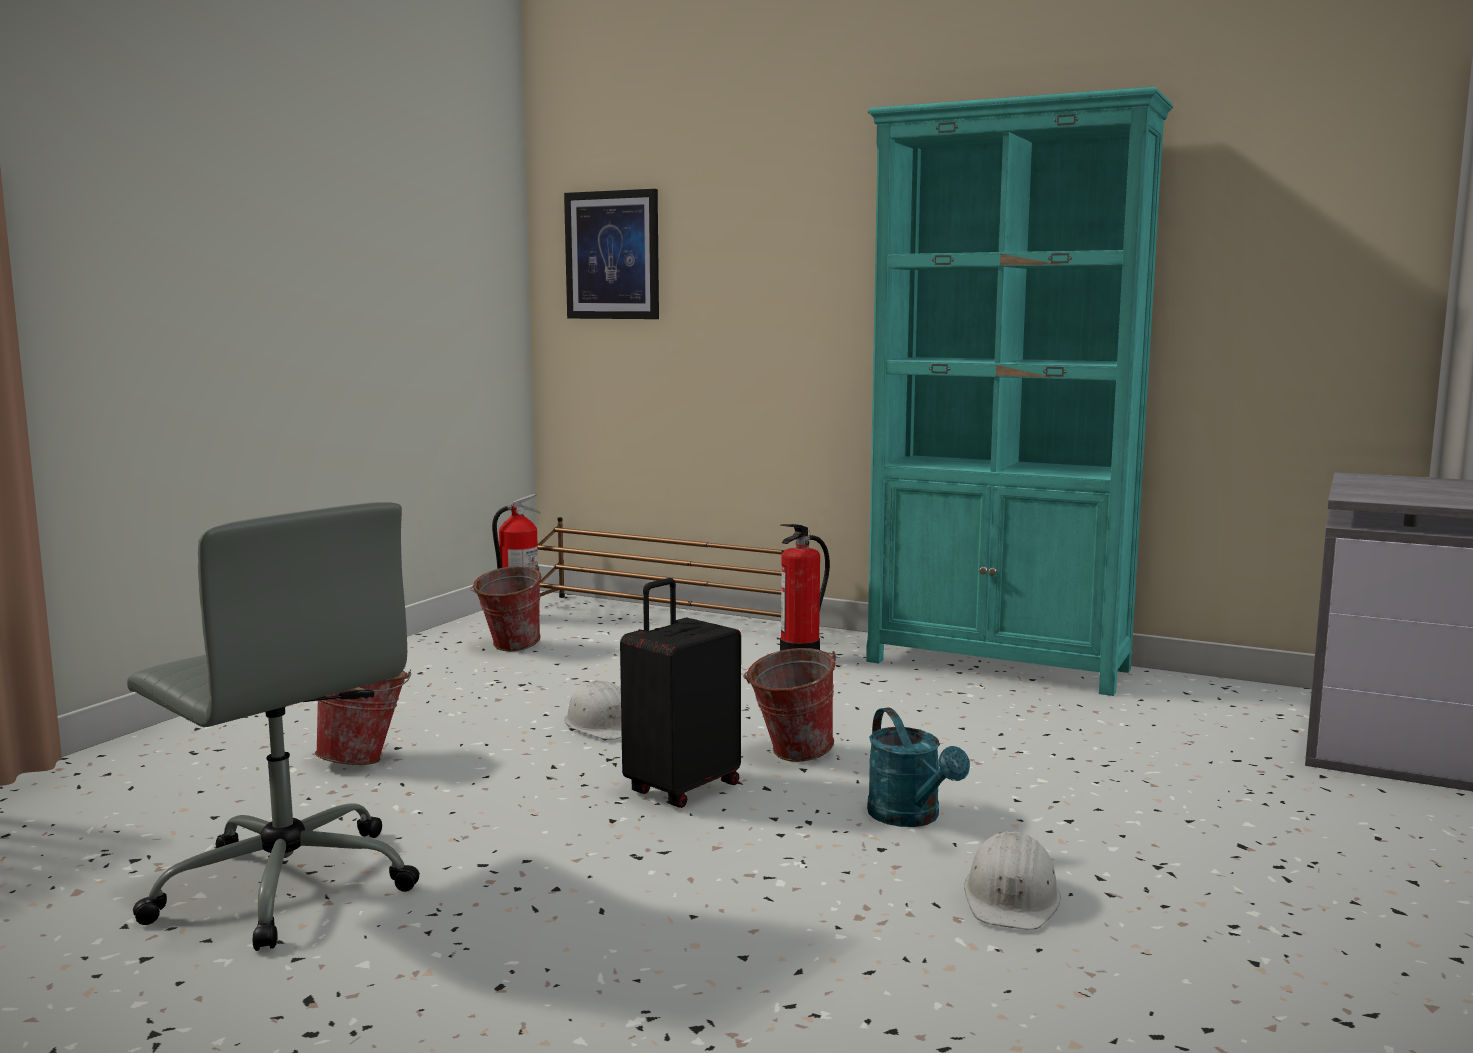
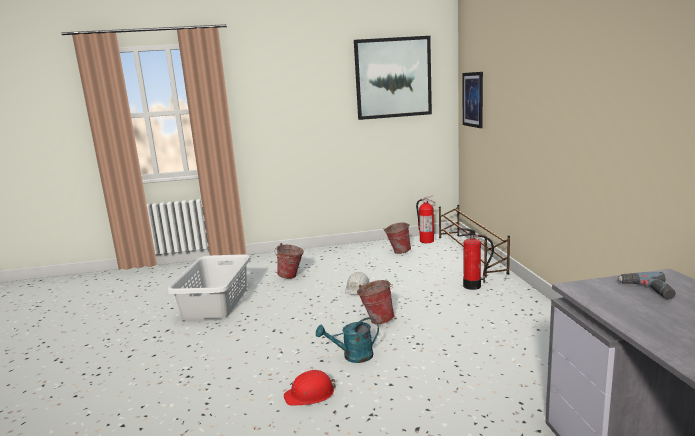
camera: 55 degrees right, 5 degrees up
grey office chair [127,502,420,951] -> grey laundry basket [167,254,251,319]
black suitcase [620,578,741,808] -> none
turquoise bookcase [866,87,1173,696] -> none
turquoise watering can [867,707,970,827] -> turquoise watering can turned 45 degrees clockwise [316,317,379,363]
white hard hat [964,831,1061,930] -> red hard hat [284,370,336,406]
none -> picture [354,36,432,120]
none -> power drill [618,272,676,299]

